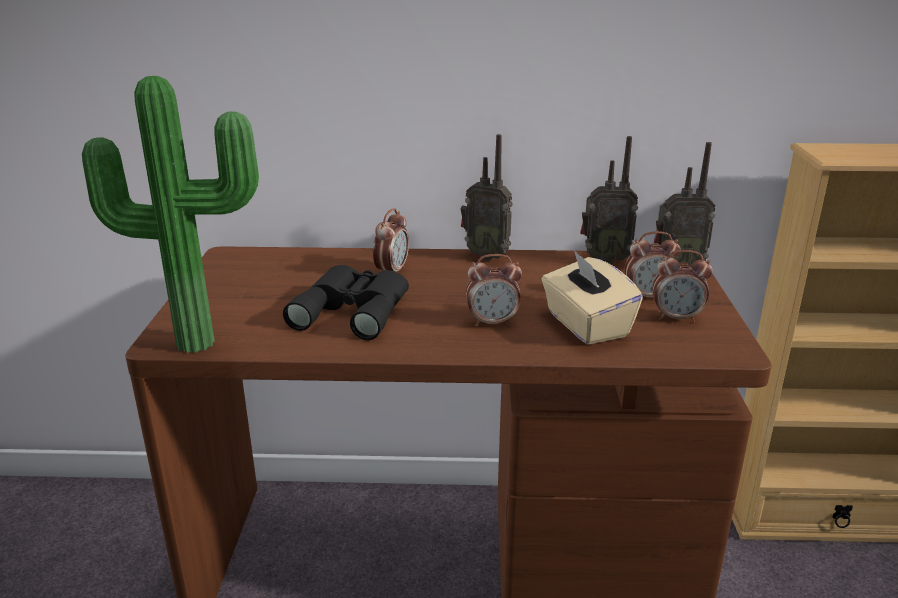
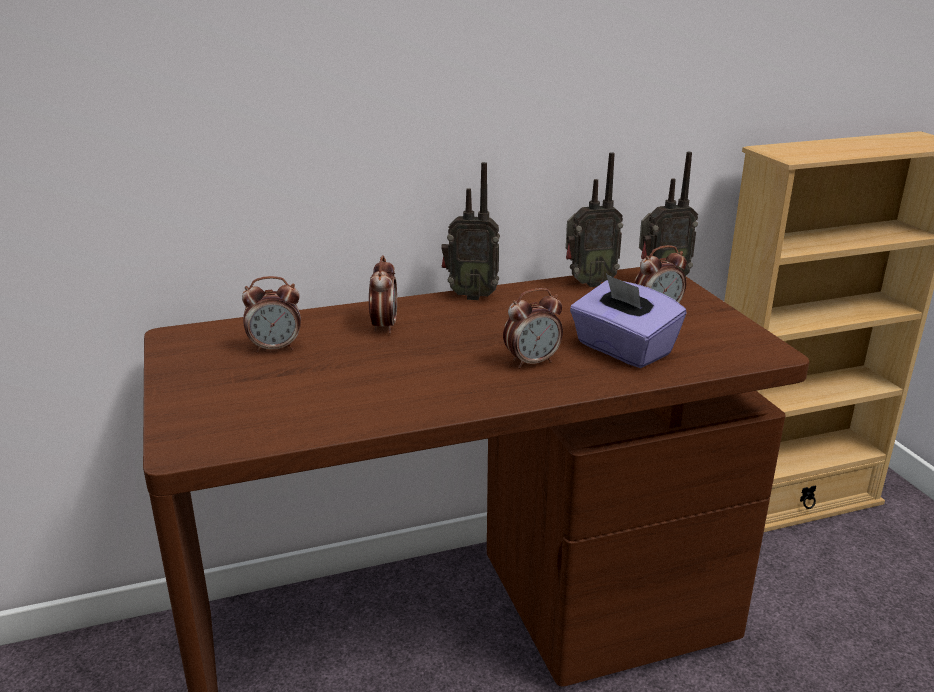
camera: 20 degrees left, 0 degrees up
potted plant [82,76,259,353] -> none
black binoculars [283,265,409,340] -> none
beige tissue box [541,250,643,345] -> purple tissue box [570,274,687,368]
alarm clock [653,250,713,322] -> alarm clock moved to [242,276,301,353]

